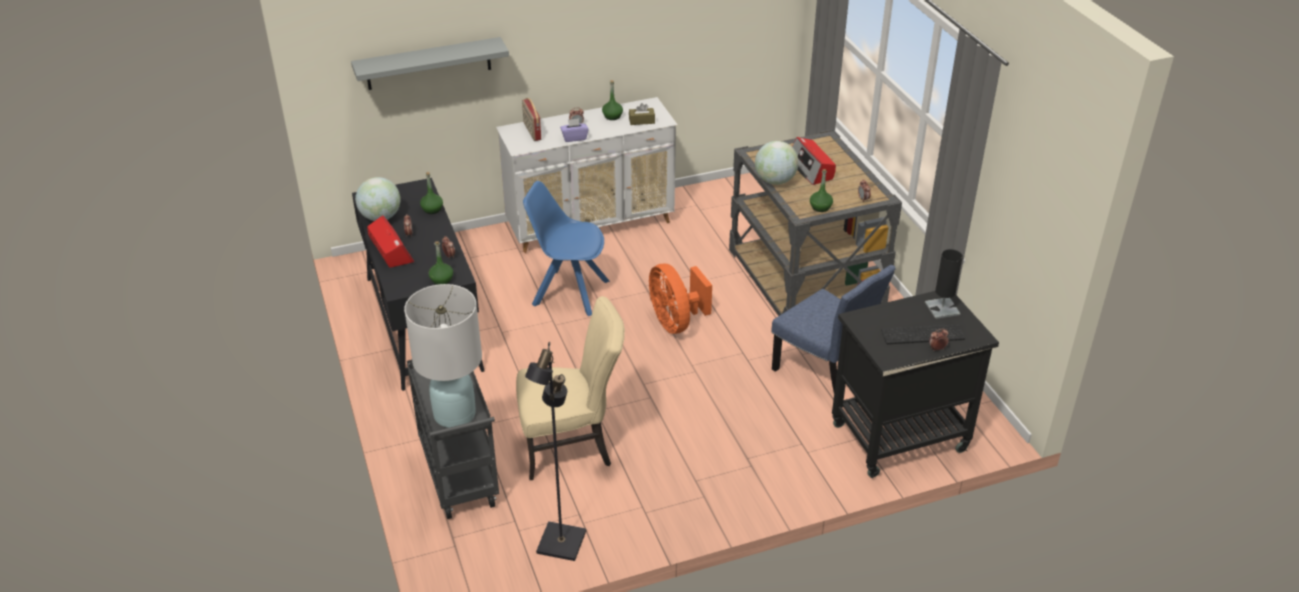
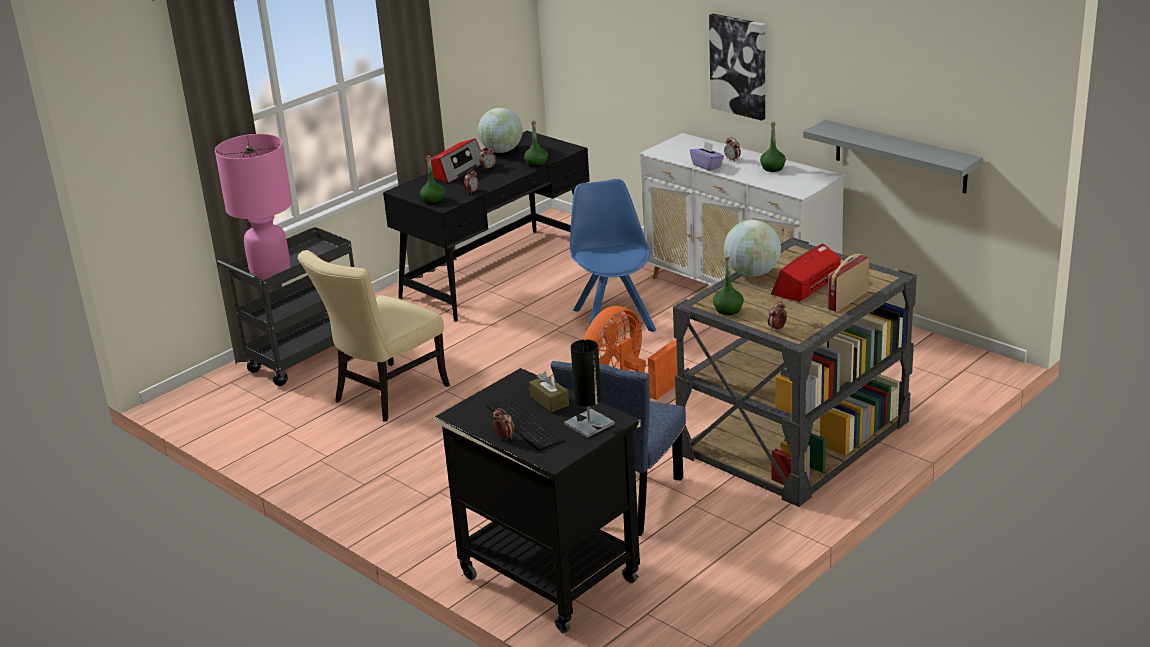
camera: 65 degrees right, 10 degrees down
grey shelf [351,37,509,90] -> grey shelf moved to [803,120,983,194]
white table lamp [404,284,482,428] -> pink table lamp [215,134,292,280]
beige chair [516,296,625,480] -> beige chair turned 75 degrees clockwise [297,250,450,422]
radio [522,98,541,141] -> radio moved to [827,254,869,312]
black floor lamp [525,342,586,561] -> none
brown tissue box [629,103,655,125] -> brown tissue box moved to [529,372,569,412]
none -> picture [709,13,765,121]

